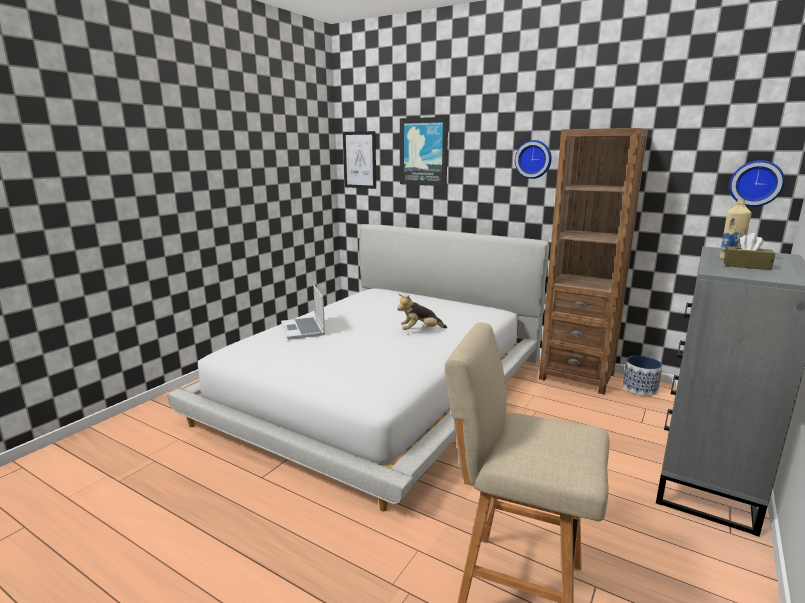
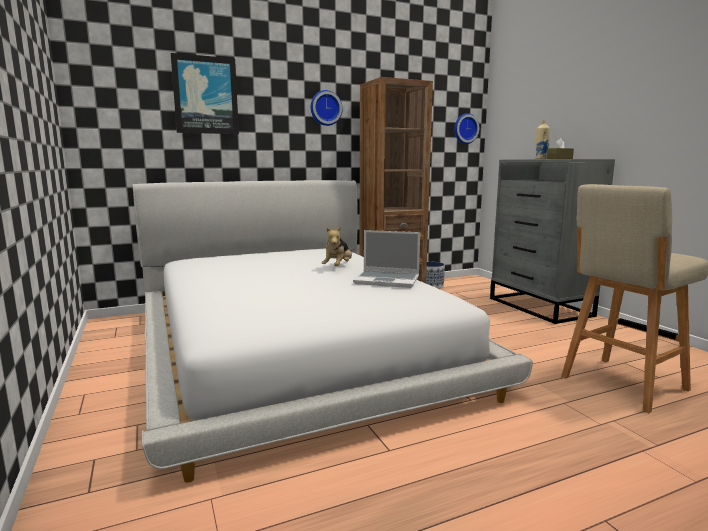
camera: 55 degrees left, 5 degrees down
laptop [281,284,325,340] -> laptop moved to [353,230,420,288]
picture [343,131,376,189] -> none

